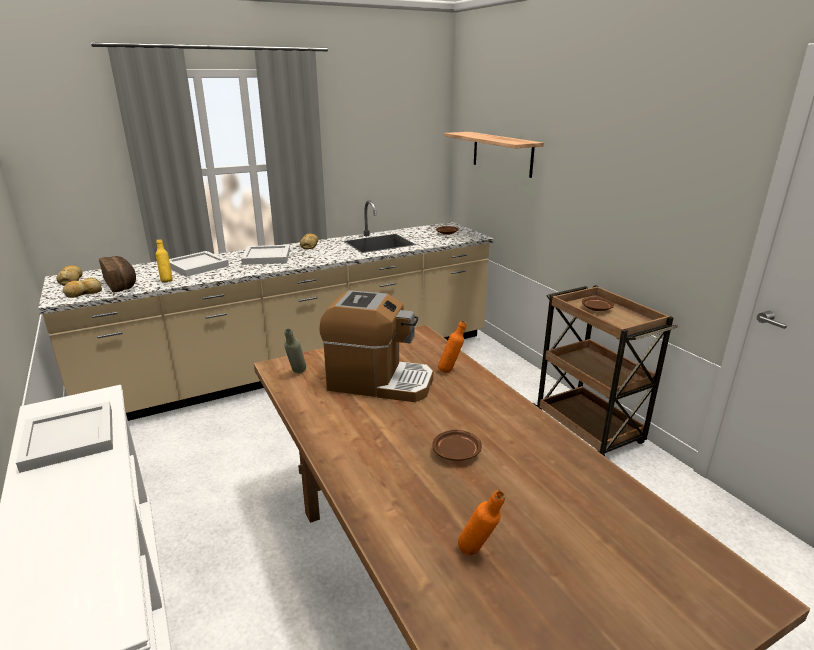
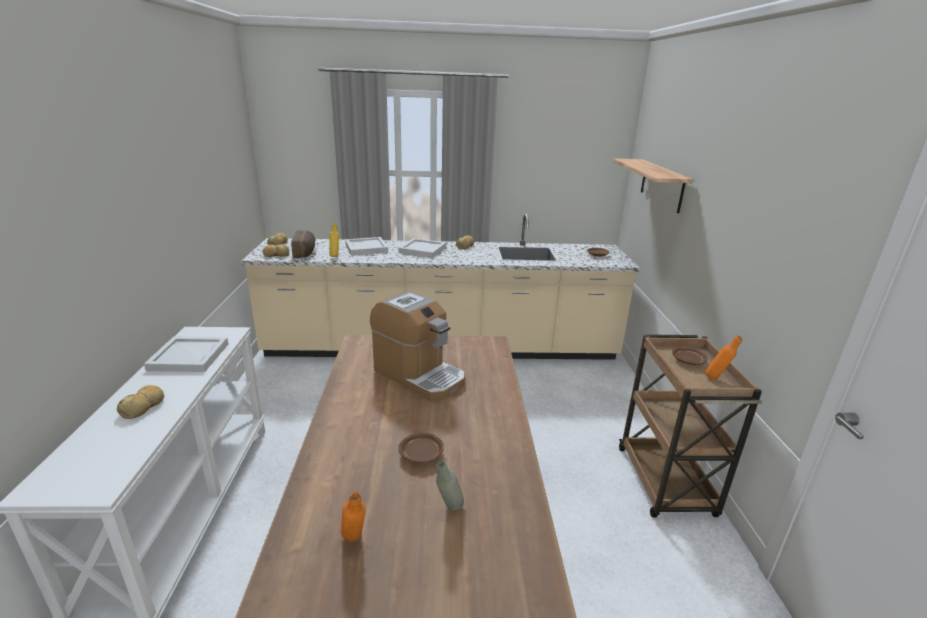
camera: 25 degrees right, 0 degrees up
grey bottle [284,328,306,373] -> grey bottle moved to [436,461,464,511]
orange bottle [438,320,467,373] -> orange bottle moved to [705,336,743,380]
none -> bread [117,385,164,419]

